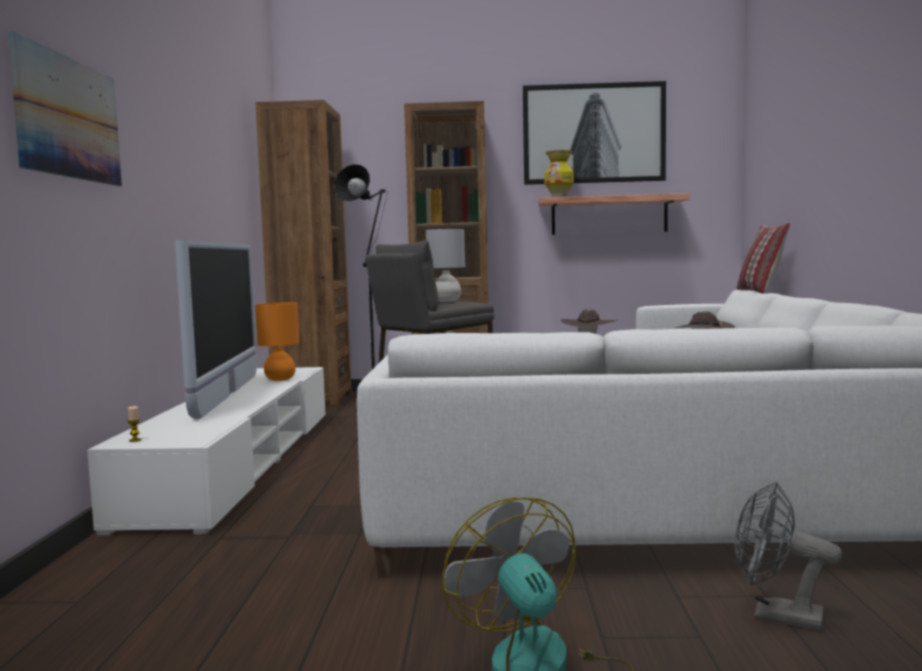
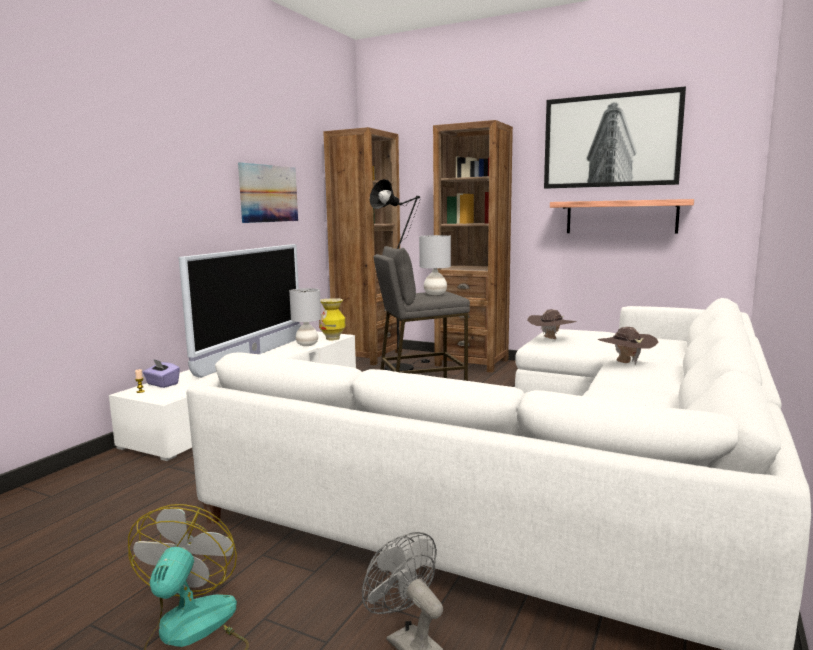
camera: 25 degrees right, 5 degrees up
picture [8,31,122,186] -> picture moved to [238,162,298,223]
orange table lamp [255,303,299,381] -> grey table lamp [289,288,321,346]
vase [544,150,574,197] -> vase moved to [319,298,345,340]
pillow [737,223,791,294] -> none
none -> purple tissue box [143,359,180,388]

